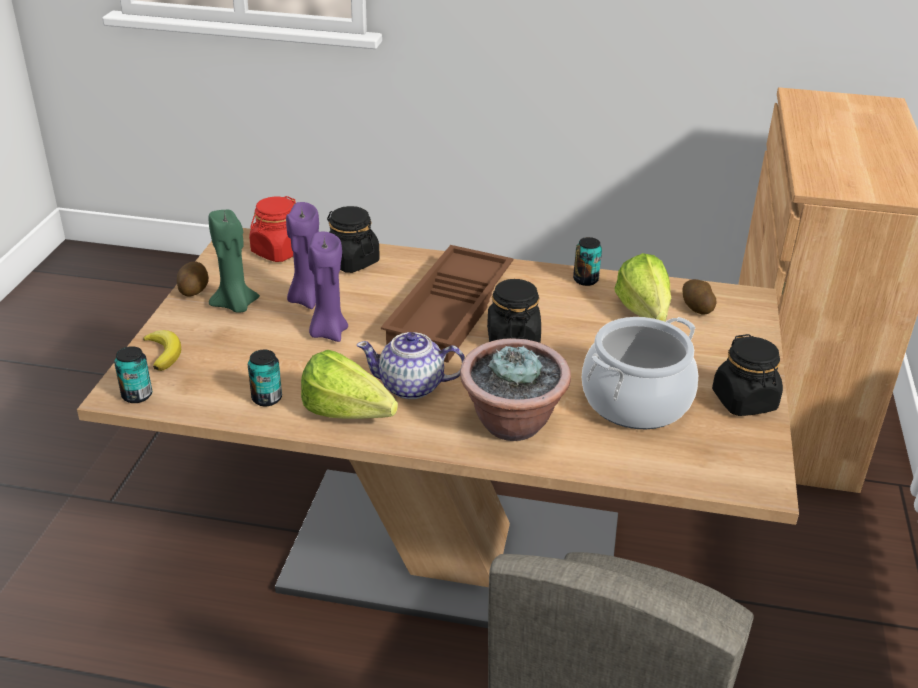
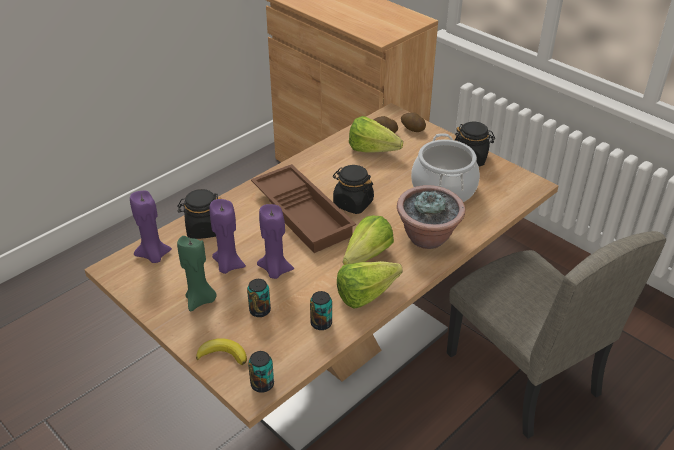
camera: 55 degrees left, 5 degrees up
potato [177,262,209,296] -> potato moved to [401,113,426,132]
red jar [249,196,296,262] -> purple candle [130,191,172,263]
teapot [357,332,465,399] -> lettuce [343,216,394,265]
can [573,237,602,286] -> can moved to [247,279,271,317]

